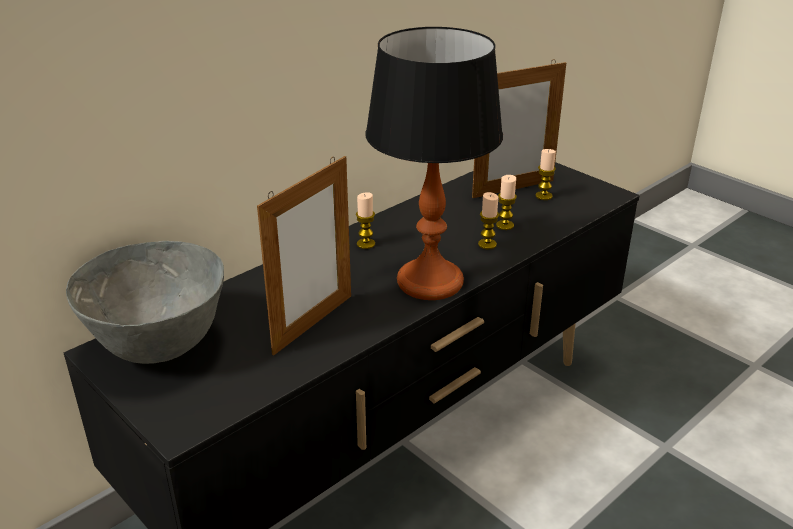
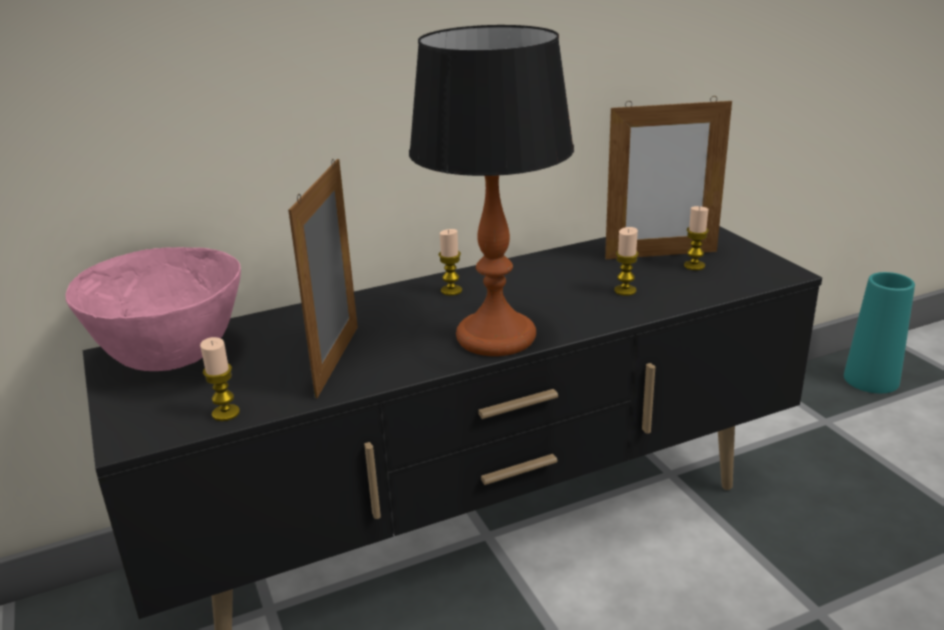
camera: 20 degrees right, 5 degrees down
grey bowl [66,241,224,364] -> pink bowl [66,247,241,371]
picture frame [257,156,351,356] -> picture frame turned 135 degrees clockwise [288,159,358,398]
candle [478,192,499,249] -> candle moved to [200,337,240,421]
none -> turquoise vase [844,272,915,393]

